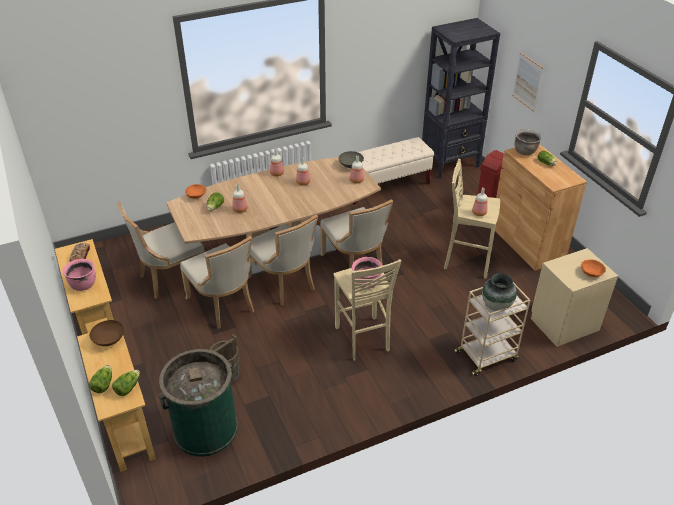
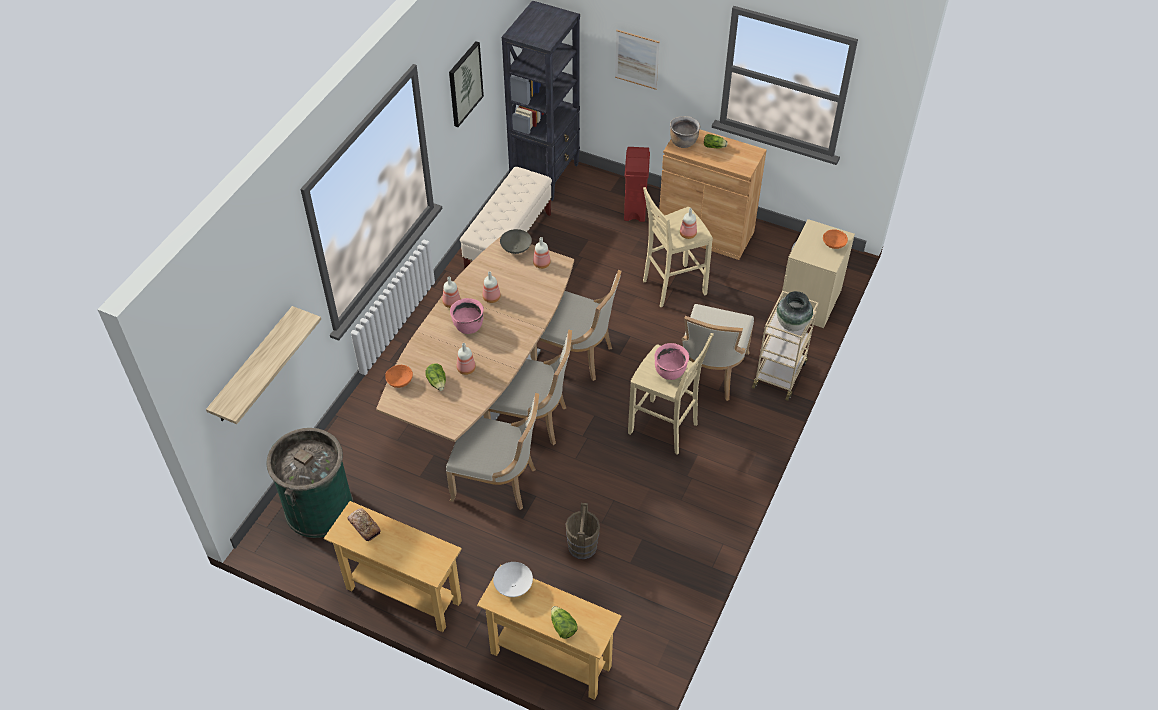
camera: 40 degrees left, 10 degrees up
pink cooking pot [62,259,96,291] -> pink cooking pot moved to [450,298,484,334]
brown bowl [90,320,124,346] -> white bowl [493,562,533,597]
lettuce [112,370,140,396] -> none
beige chair [117,201,205,299] -> beige chair moved to [681,304,754,401]
green trash can [159,349,238,457] -> green trash can moved to [266,428,354,538]
none -> shelf [206,306,321,424]
none -> picture [449,41,484,127]

